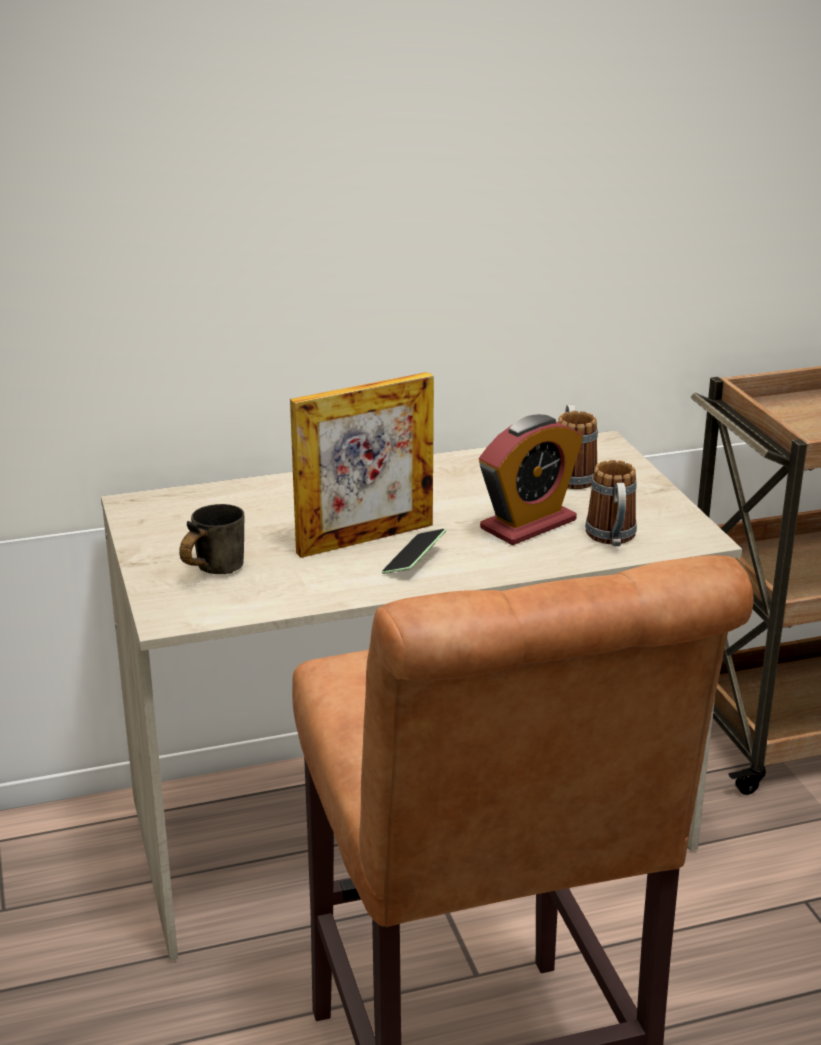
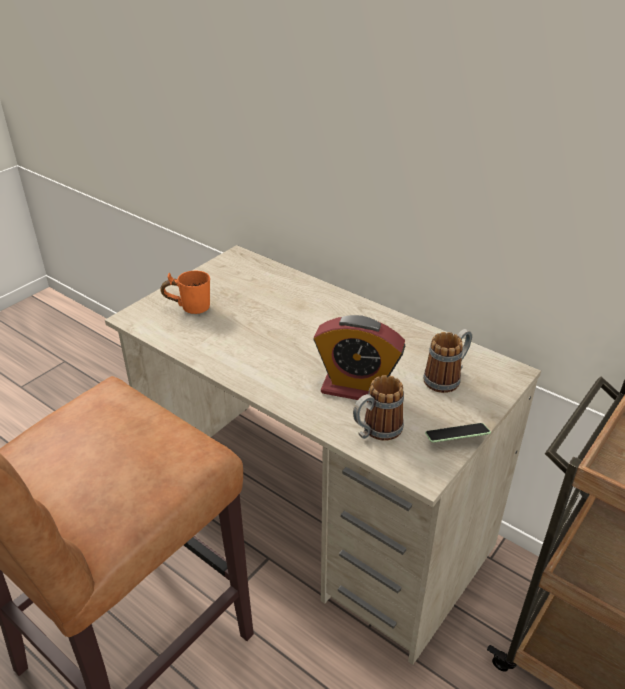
camera: 55 degrees right, 10 degrees up
grey mug [179,504,244,574] -> orange mug [160,271,210,314]
picture frame [290,372,434,558] -> none
phone [382,529,446,574] -> phone moved to [425,423,491,443]

